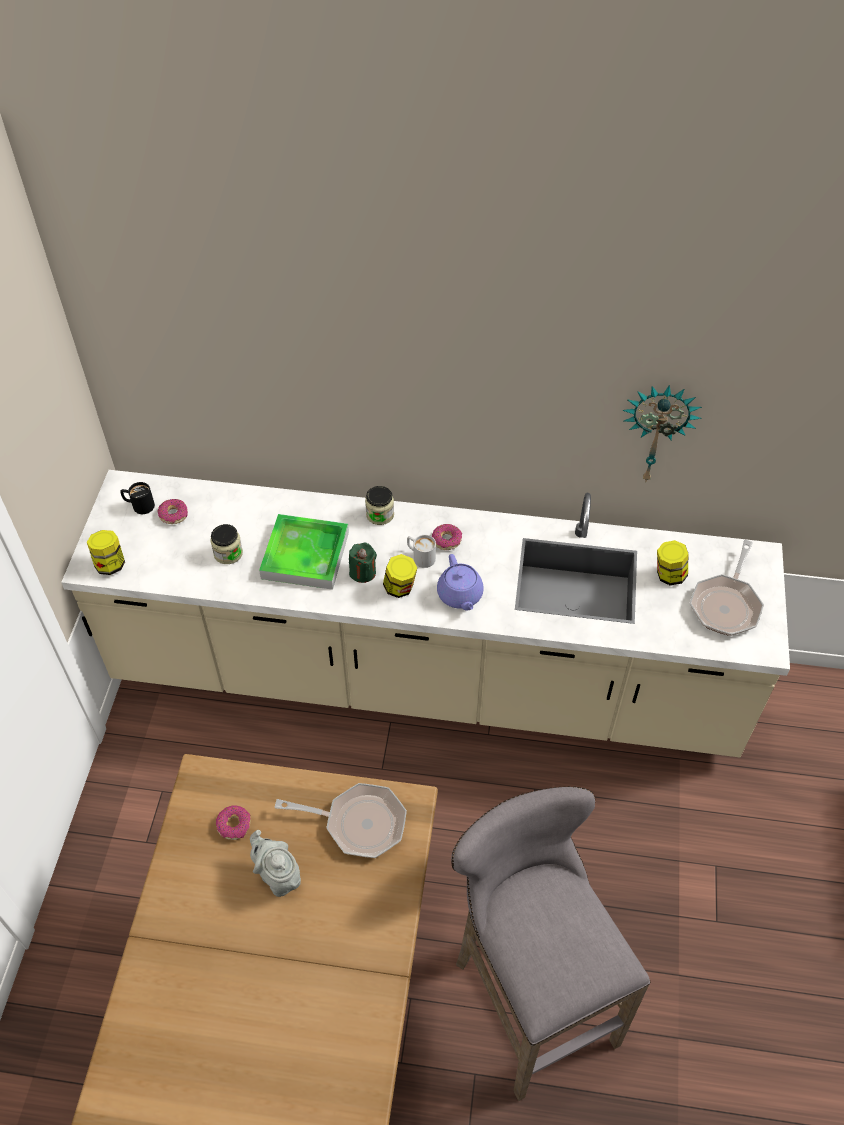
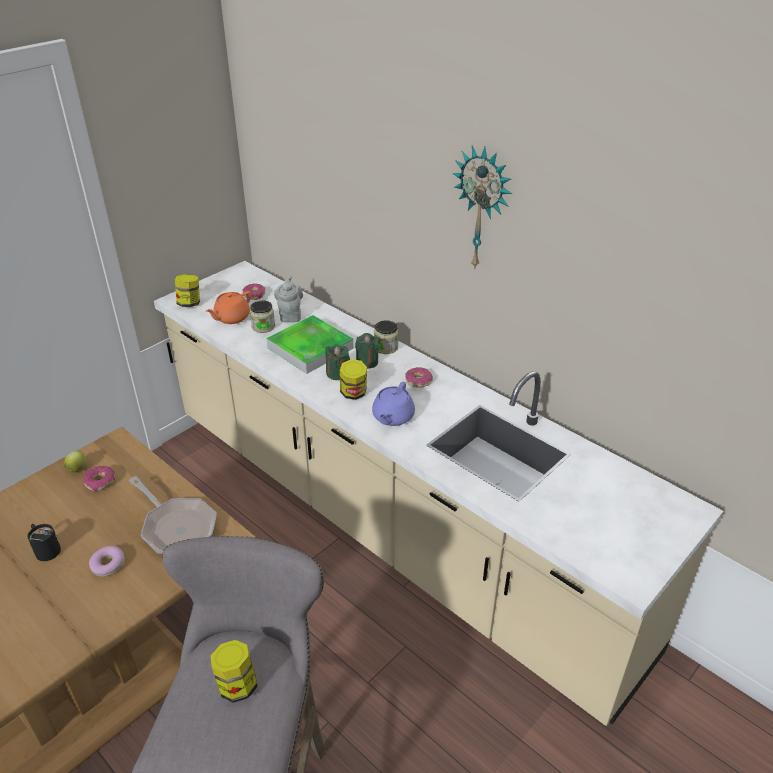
camera: 35 degrees right, 15 degrees down
black mug [121,482,155,514] -> black mug moved to [27,524,61,561]
grey teapot [250,830,301,897] -> grey teapot moved to [274,275,303,323]
white mug [407,535,436,568] -> none
wall clock [622,385,702,483] -> wall clock moved to [453,146,512,270]
jar [657,540,688,586] -> jar moved to [210,640,258,703]
frying pan [690,540,764,636] -> none
none -> apple [64,451,86,472]
none -> donut [89,546,125,577]
none -> orange teapot [206,291,252,324]
none -> green candle [355,333,379,369]

